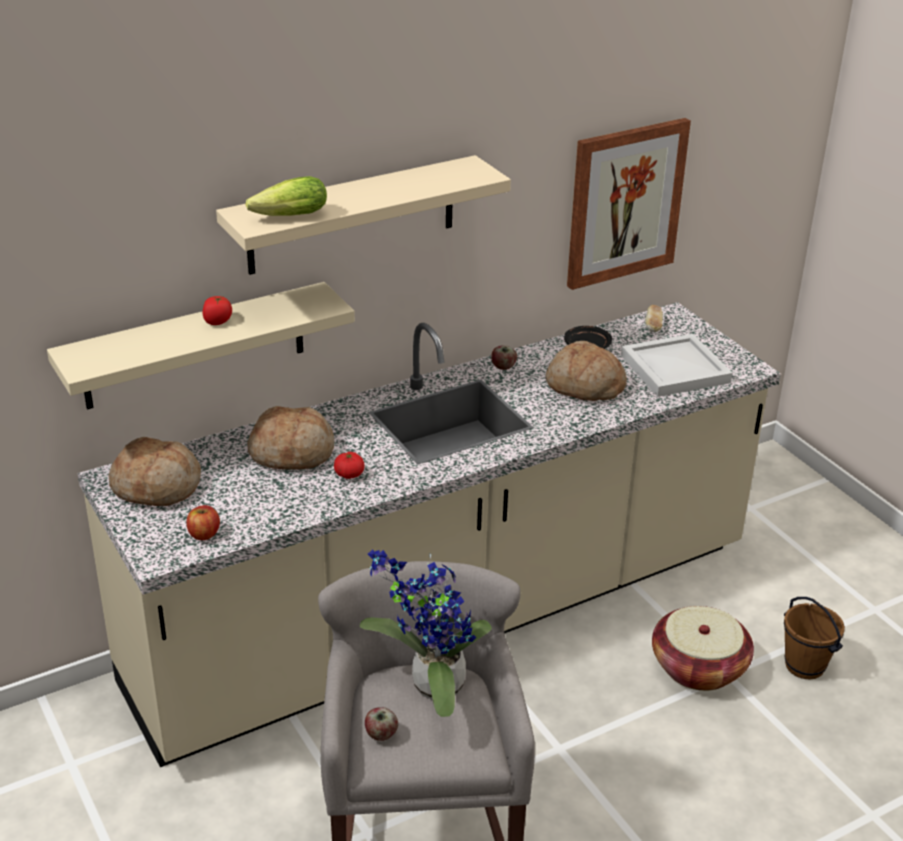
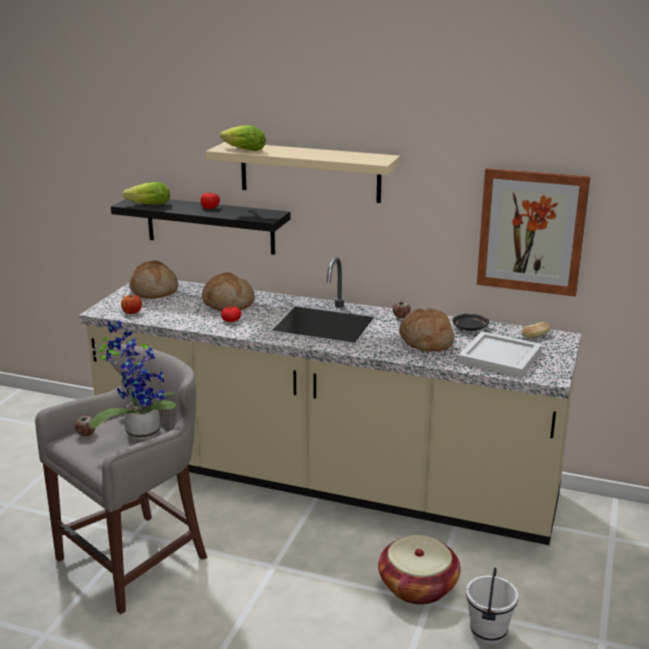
camera: 50 degrees right, 10 degrees down
beige shelf [47,282,355,410] -> black shelf [111,199,290,255]
brown bucket [784,597,845,679] -> white bucket [466,567,518,644]
none -> lettuce [123,182,170,204]

